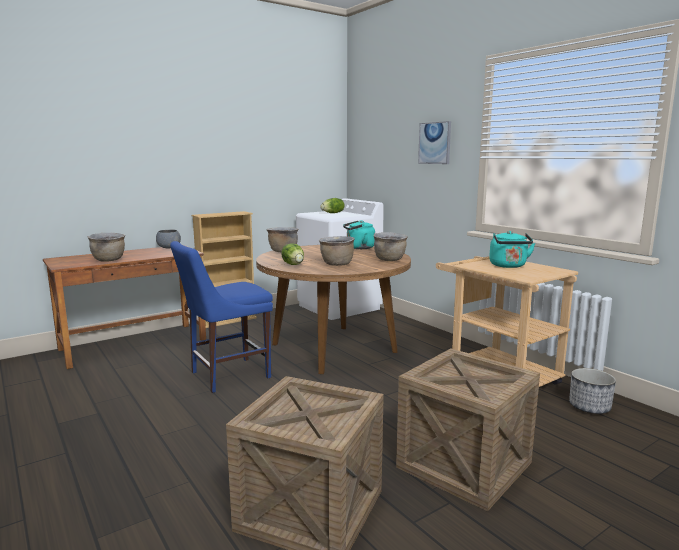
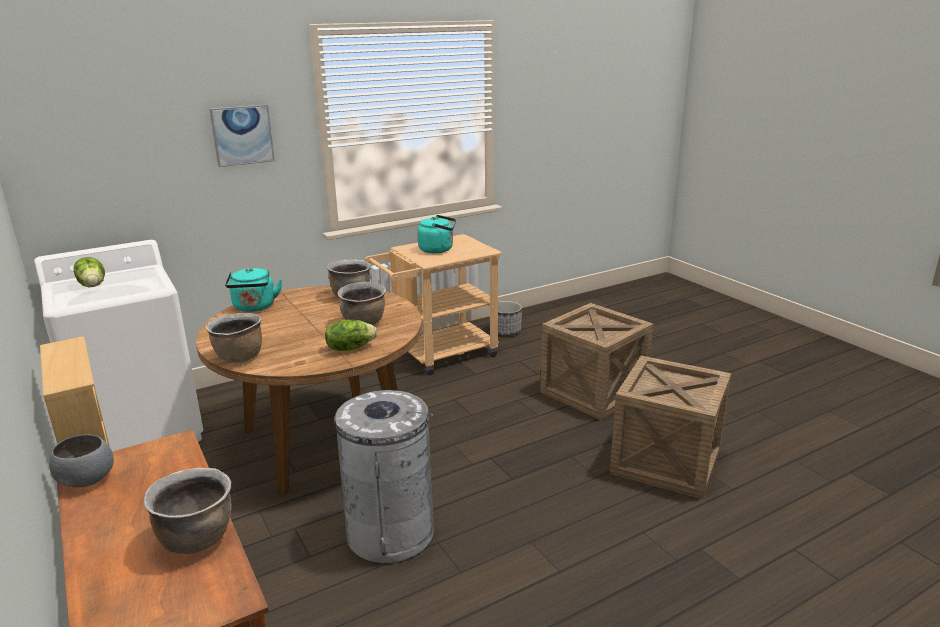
camera: 85 degrees left, 10 degrees up
blue chair [170,241,273,393] -> grey trash can [335,390,434,563]

